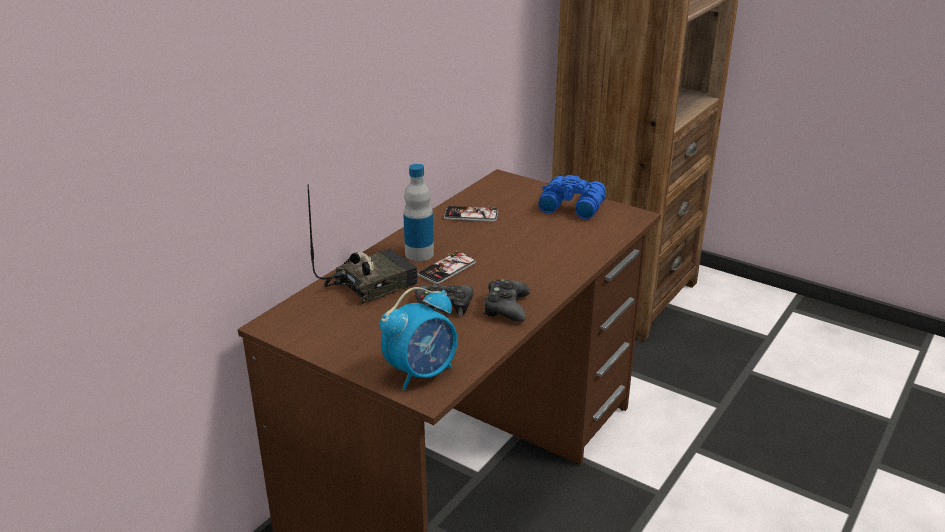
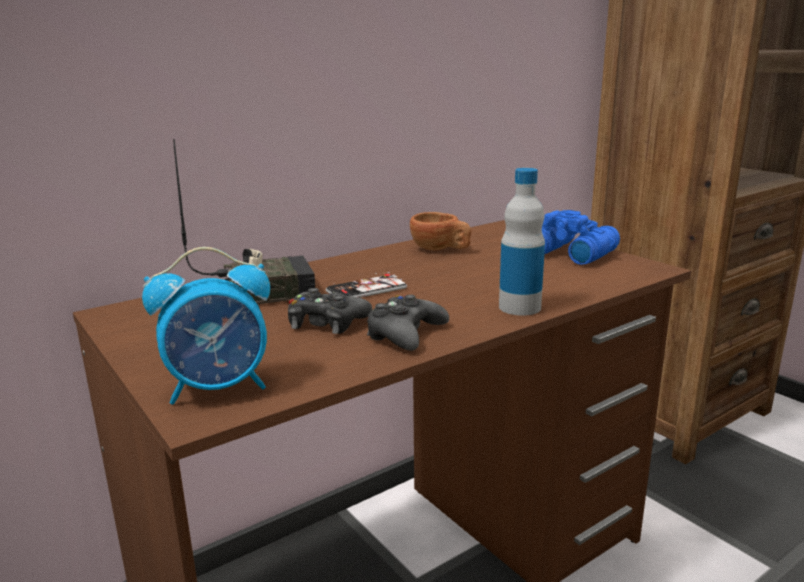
camera: 20 degrees right, 10 degrees down
bottle [403,164,434,261] -> bottle moved to [499,168,545,316]
phone [444,205,498,222] -> brown cup [410,212,472,250]

